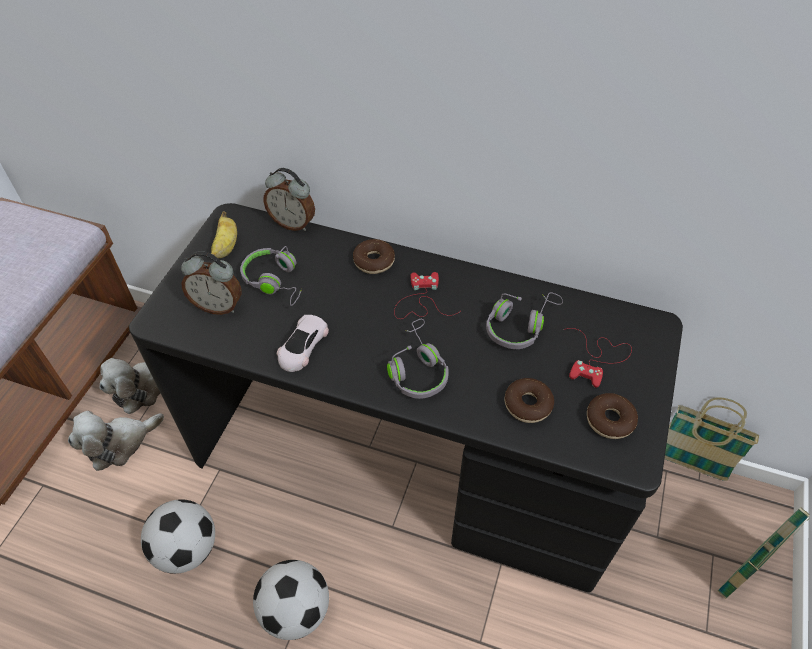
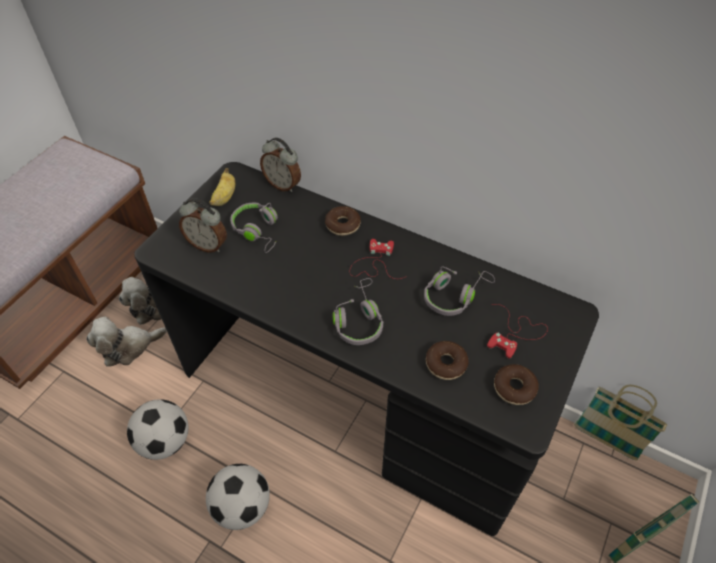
camera: 10 degrees right, 0 degrees up
white toy car [277,315,329,372] -> none

